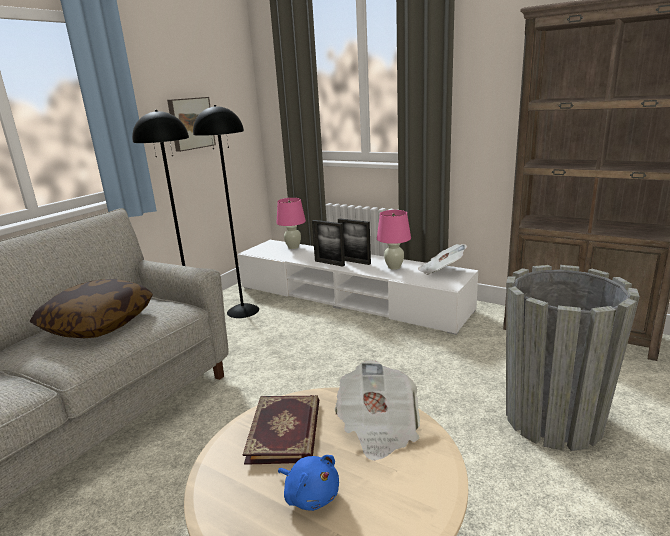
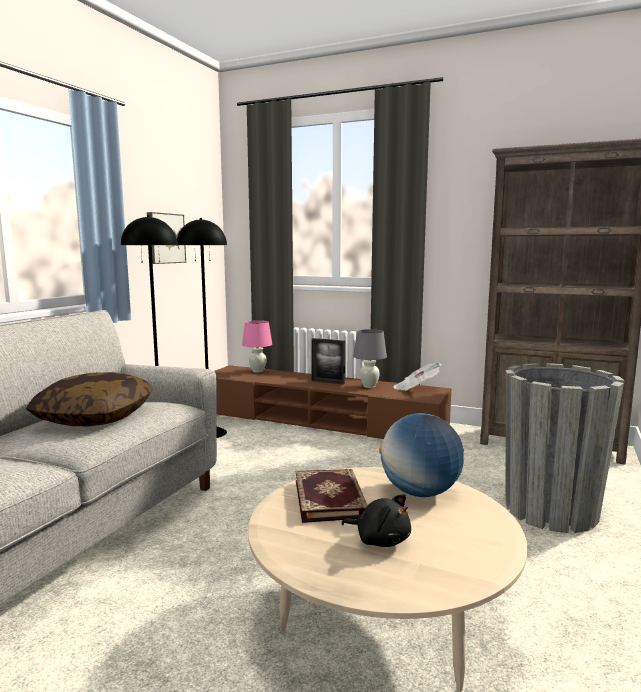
camera: 10 degrees left, 10 degrees down
white tv stand [238,240,478,335] -> brown tv stand [214,365,451,439]
blue plush toy [278,455,339,511] -> black plush toy [341,494,411,547]
picture frame [312,220,345,267] -> none
newspaper [335,360,420,461] -> globe [379,413,464,497]
pink table lamp [377,210,411,270] -> grey table lamp [353,329,387,388]

